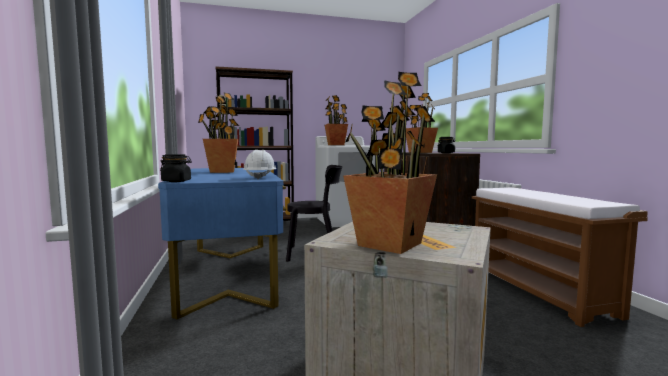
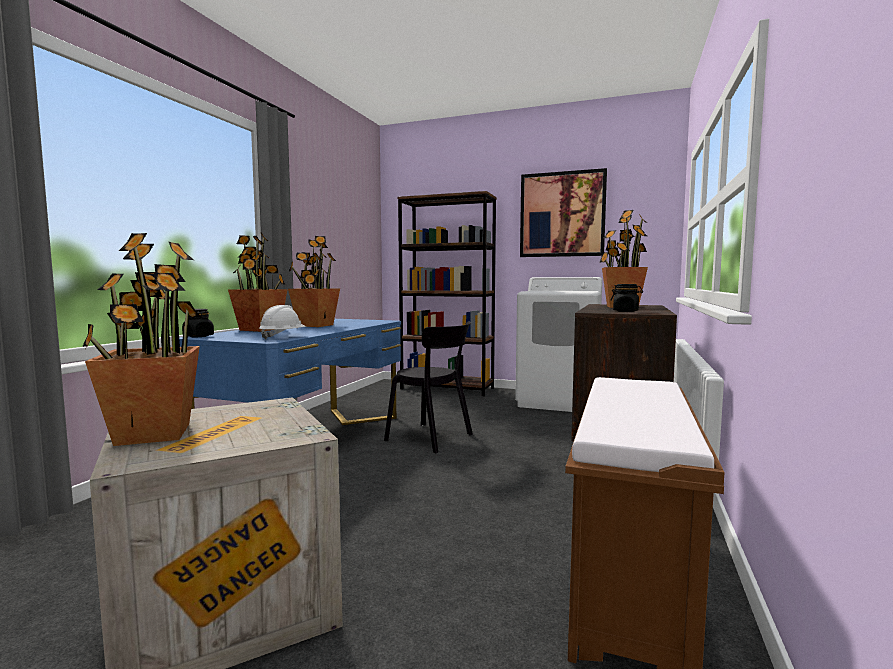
camera: 35 degrees right, 0 degrees up
potted plant [325,95,348,145] -> potted plant moved to [228,232,288,332]
none -> picture [520,168,607,257]

